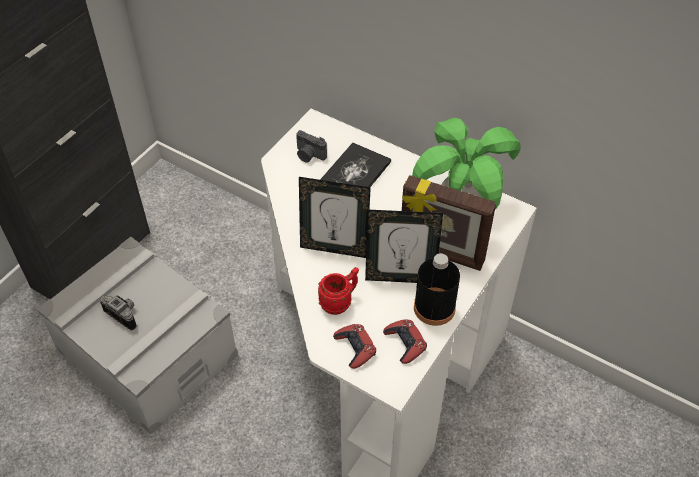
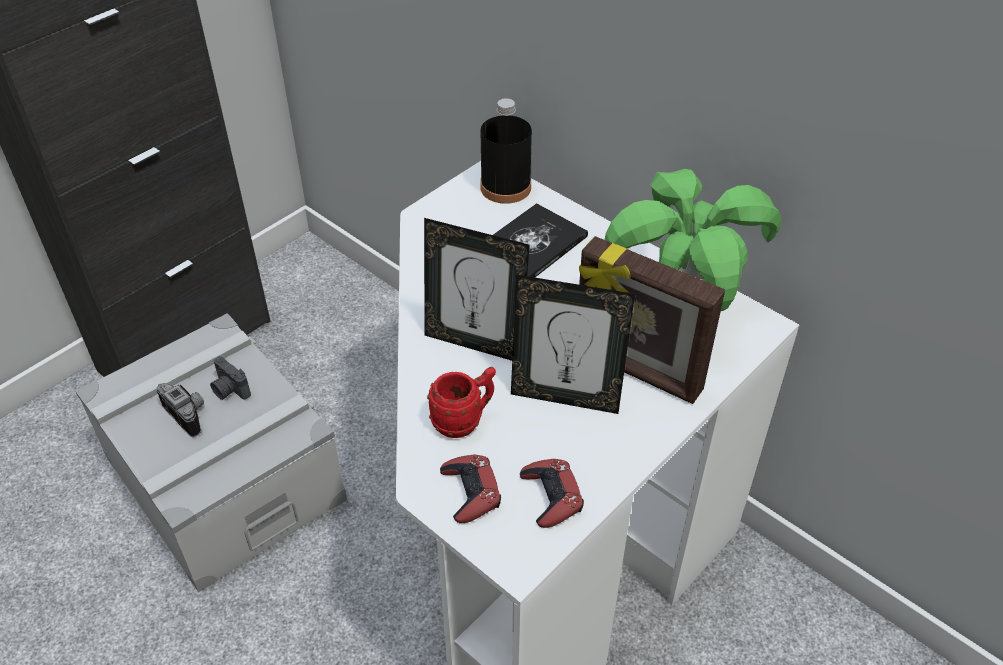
camera: 10 degrees right, 5 degrees down
camera [296,130,327,163] -> camera moved to [210,356,251,400]
black bottle [414,253,460,326] -> black bottle moved to [480,98,532,204]

